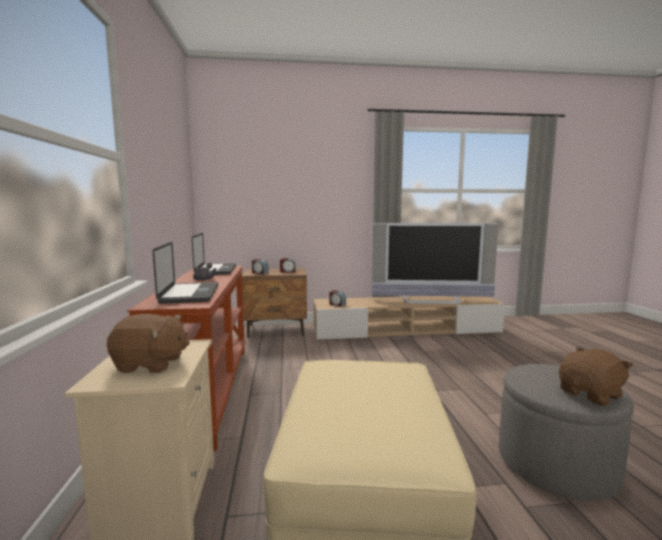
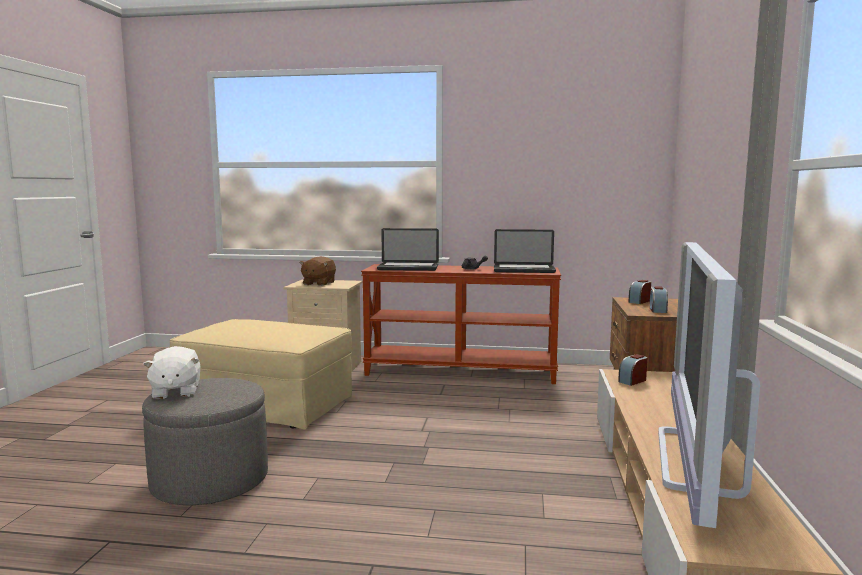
camera: 105 degrees right, 0 degrees up
brown plush toy [559,347,634,406] -> white plush toy [143,346,200,400]

